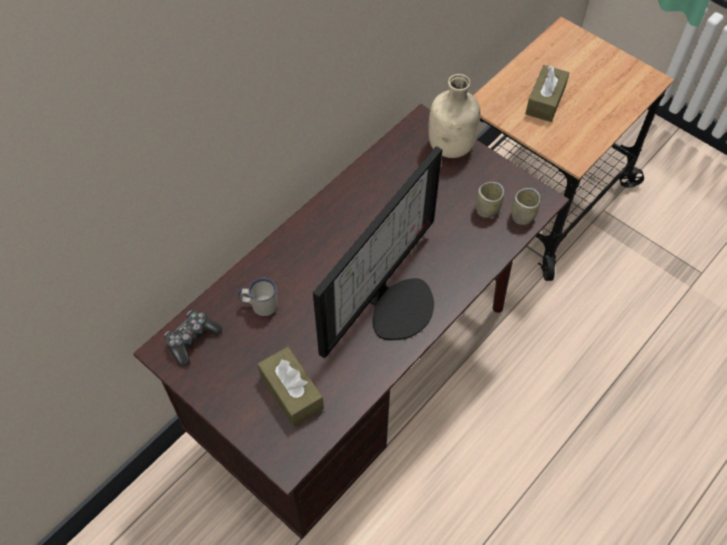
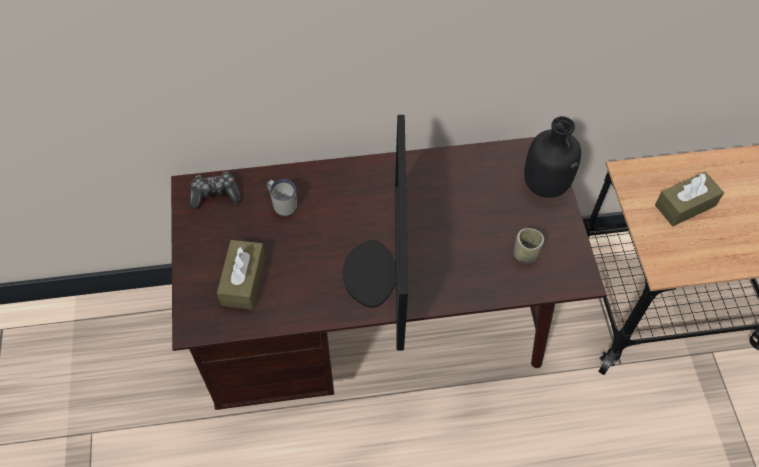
camera: 40 degrees right, 0 degrees up
monitor [313,146,442,358] -> monitor turned 105 degrees clockwise [342,115,408,350]
beige bottle [428,74,480,158] -> black bottle [524,116,581,198]
cup [512,188,541,225] -> none

